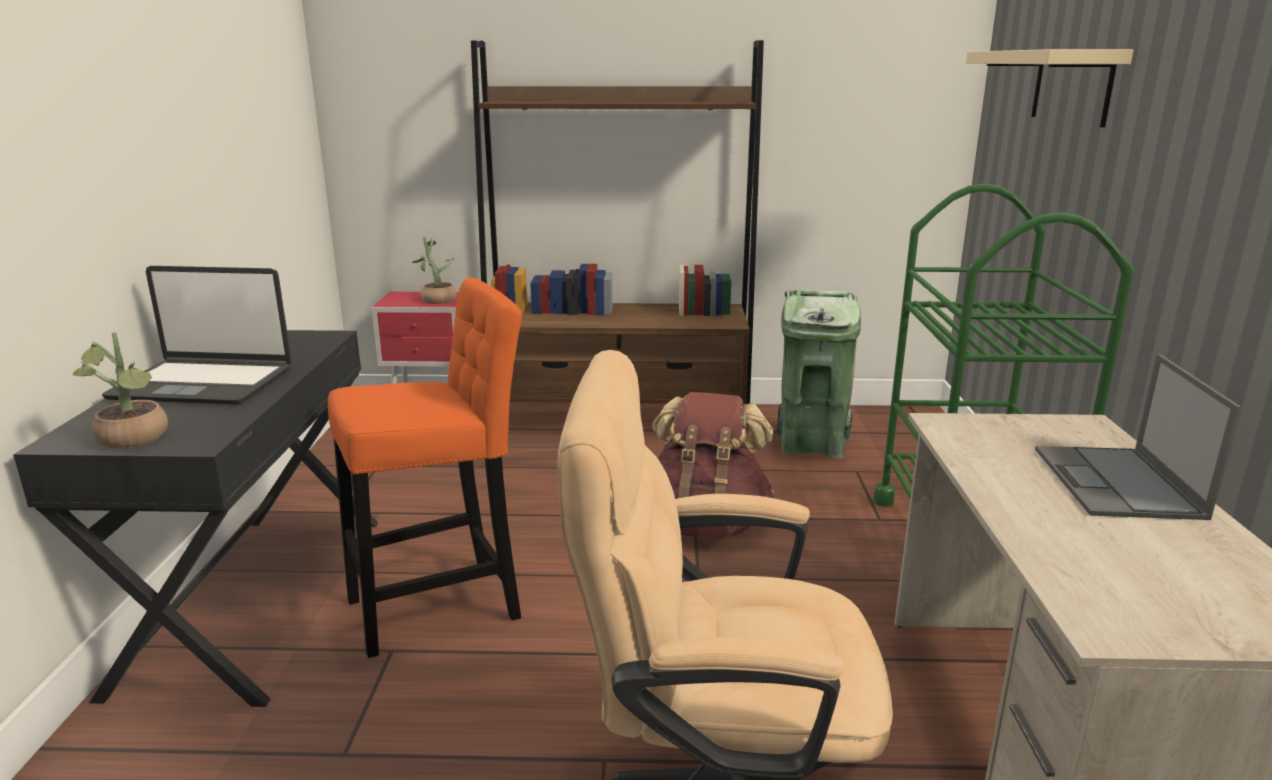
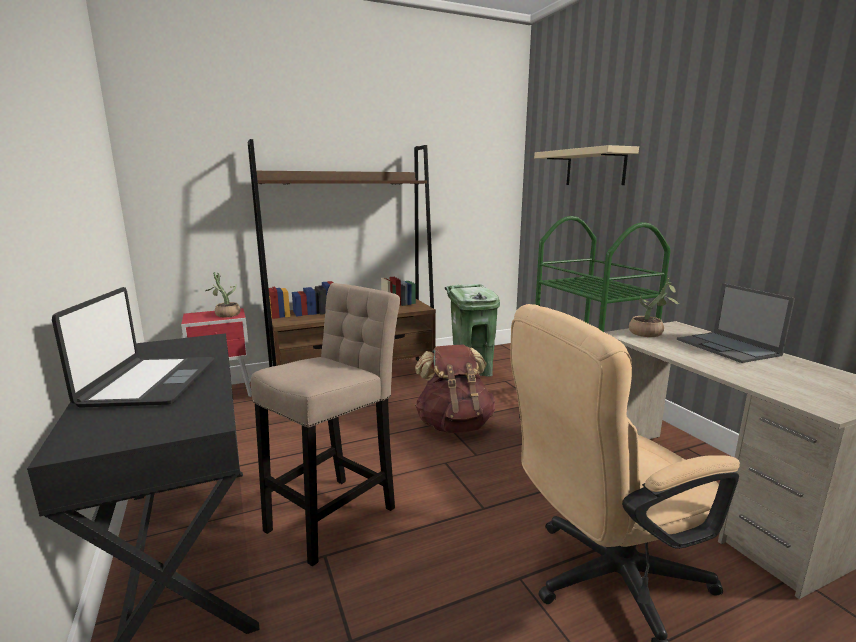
camera: 25 degrees left, 5 degrees down
potted plant [72,332,168,448] -> potted plant moved to [629,278,679,337]
laptop [102,266,291,405] -> laptop turned 75 degrees counterclockwise [52,287,214,408]
orange stool [328,277,522,658] -> beige stool [251,283,400,567]

